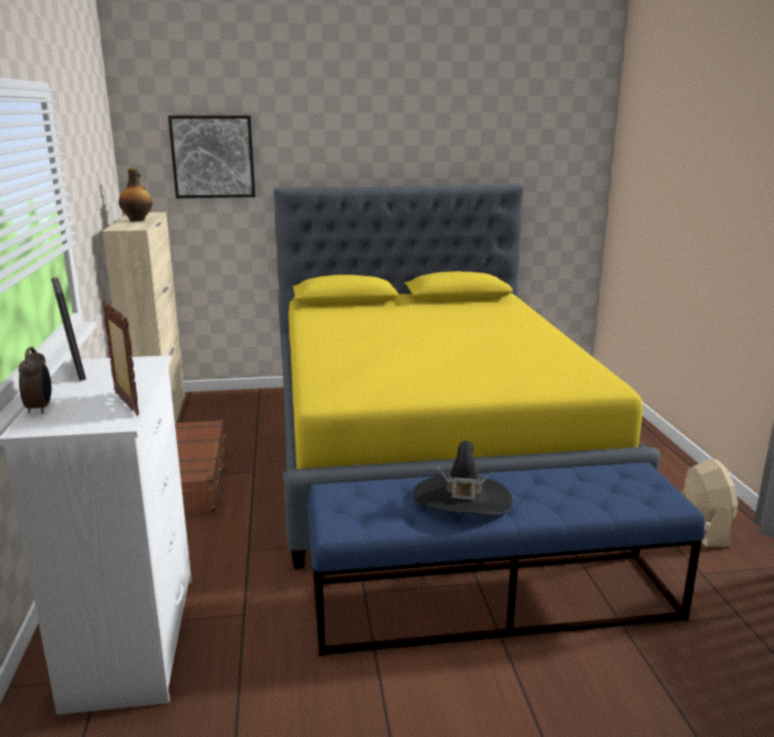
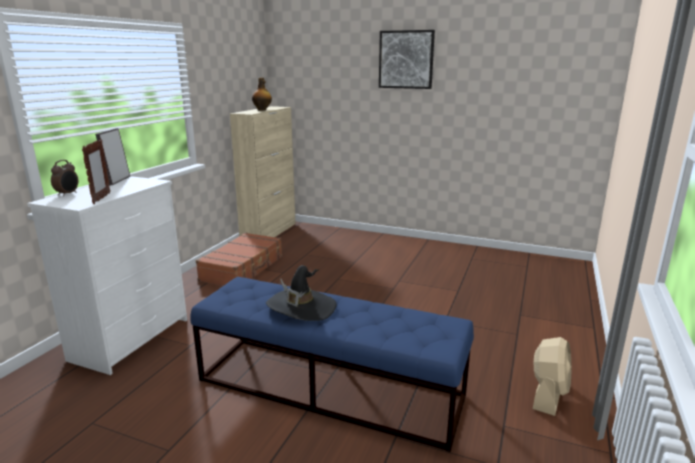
camera: 30 degrees right, 0 degrees up
picture [168,115,255,198] -> picture moved to [379,30,435,89]
yellow bed [274,184,661,569] -> none

